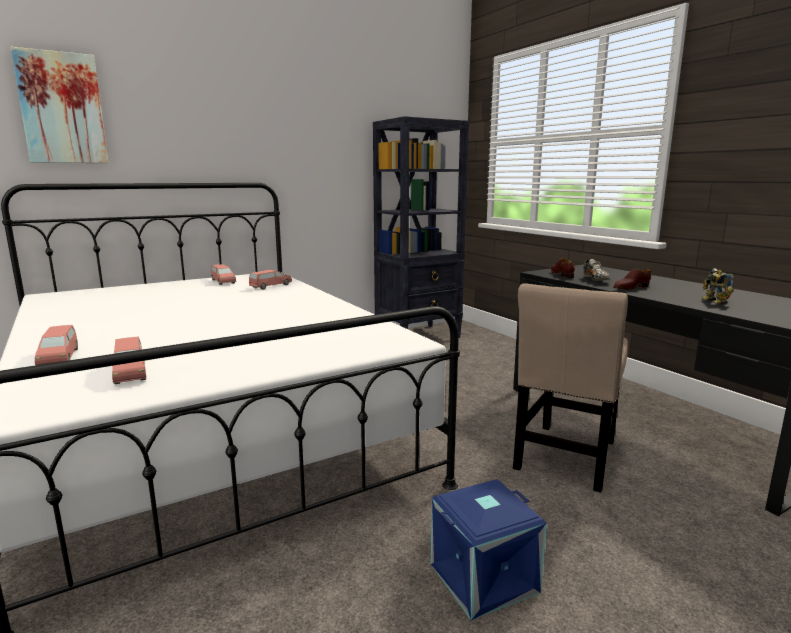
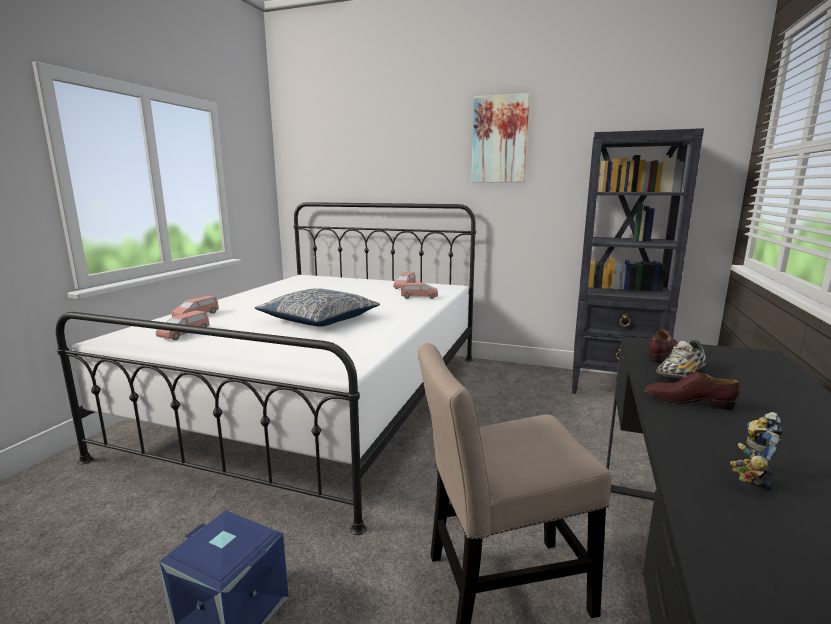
camera: 50 degrees right, 0 degrees up
picture [11,47,108,163] -> picture moved to [471,93,530,182]
none -> pillow [255,288,380,326]

